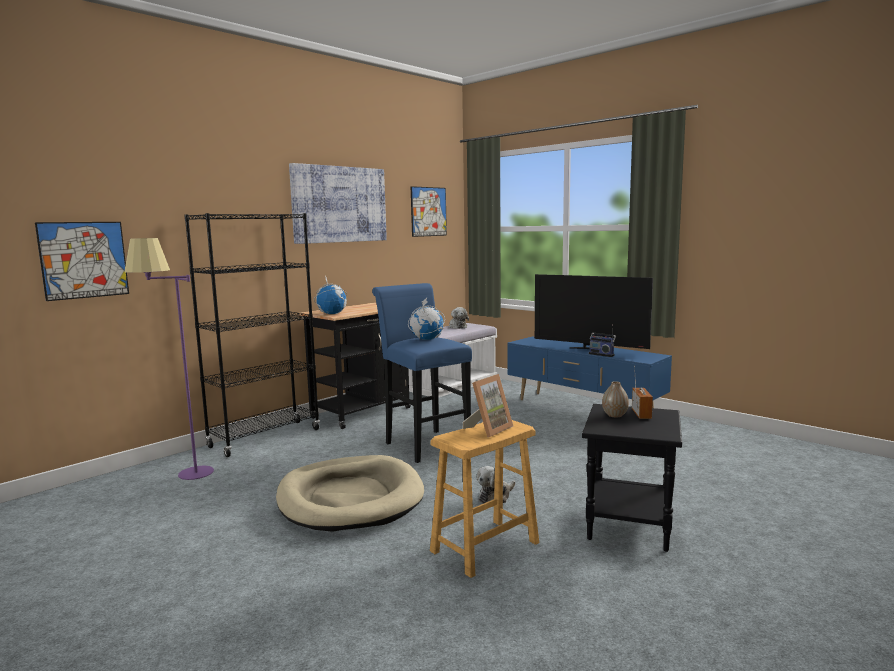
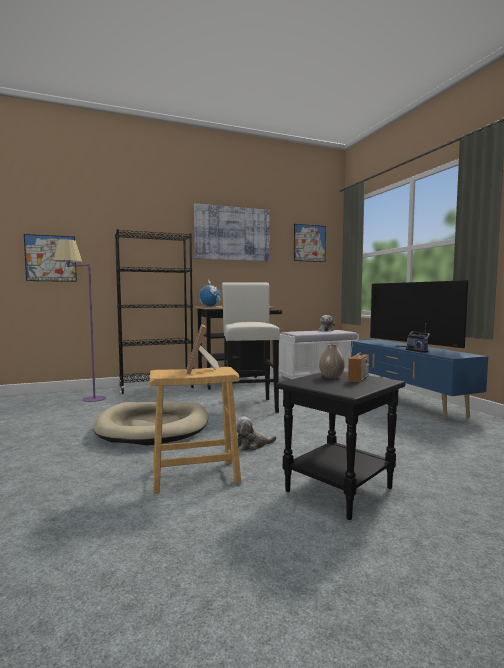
camera: 25 degrees right, 5 degrees down
blue stool [372,283,472,463] -> white stool [222,282,280,413]
globe [408,298,445,340] -> none
picture frame [463,374,513,437] -> picture frame turned 105 degrees clockwise [187,324,219,374]

